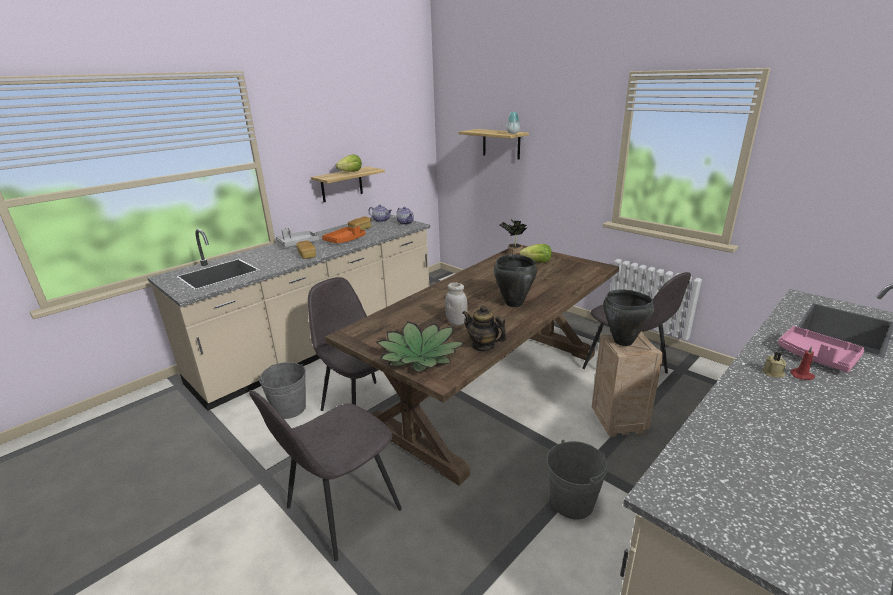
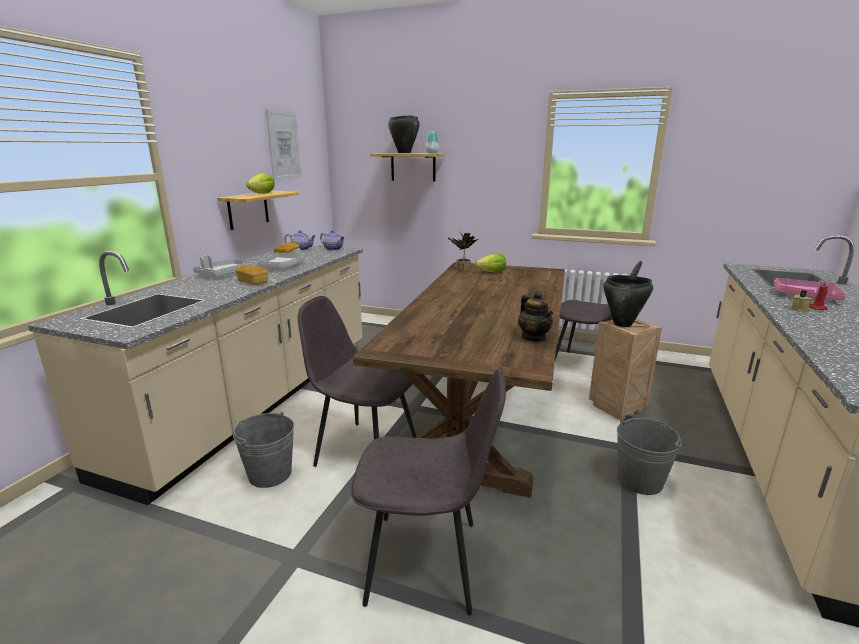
camera: 25 degrees left, 5 degrees down
grey chair [249,390,402,561] -> grey chair turned 105 degrees counterclockwise [351,367,506,615]
orange tray [322,226,366,243] -> grey tray [257,248,305,269]
potted plant [377,321,464,373] -> none
white jar [445,282,468,325] -> none
teapot [462,305,507,352] -> teapot turned 120 degrees counterclockwise [518,291,553,342]
black cooking pot [494,254,537,307] -> black cooking pot moved to [388,115,420,153]
none -> picture [266,109,302,180]

